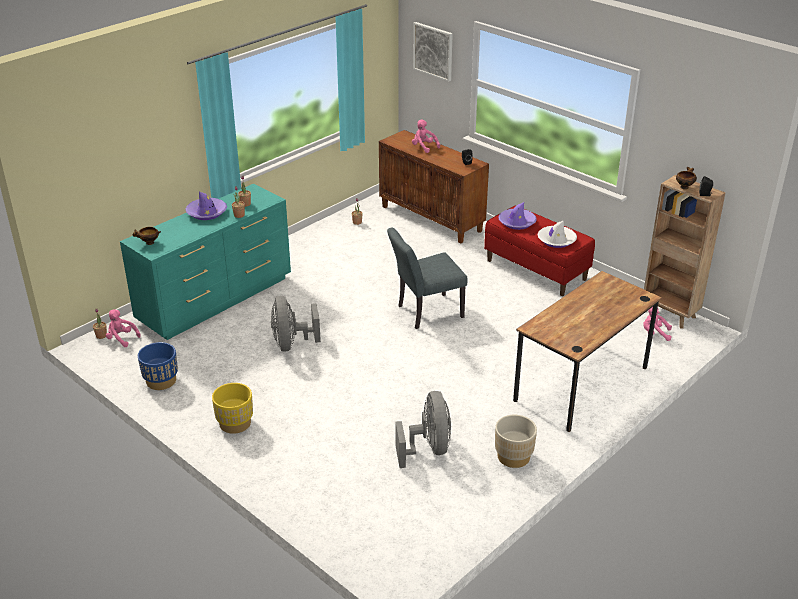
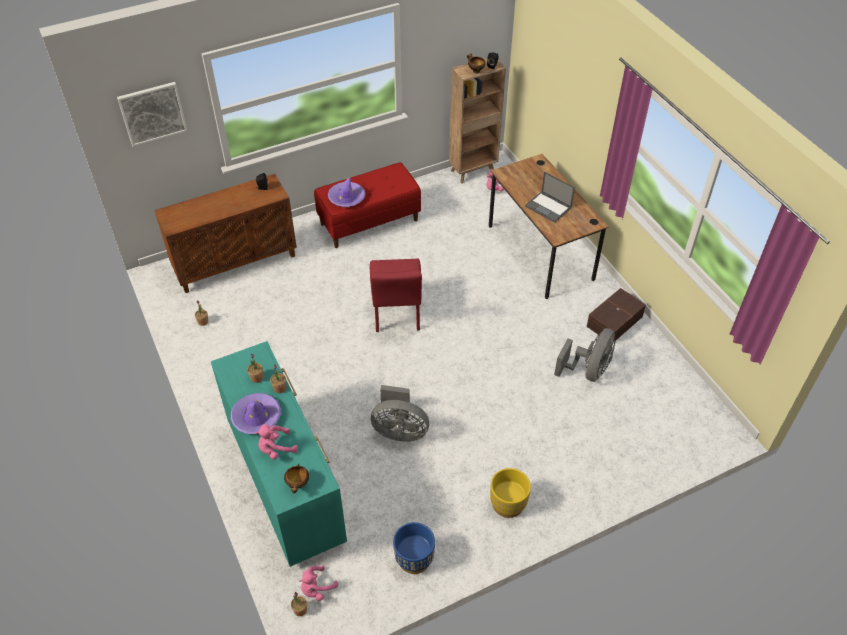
camera: 70 degrees left, 15 degrees up
grey chair [387,227,467,329] -> red chair [370,259,422,332]
grey fan [396,391,451,468] -> grey fan turned 105 degrees clockwise [554,328,615,382]
pink plush toy [412,119,440,153] -> pink plush toy moved to [256,424,298,460]
beige planter [495,415,537,468] -> brown storage box [586,288,646,343]
white hat [537,221,577,248] -> none
none -> laptop [525,172,575,223]

